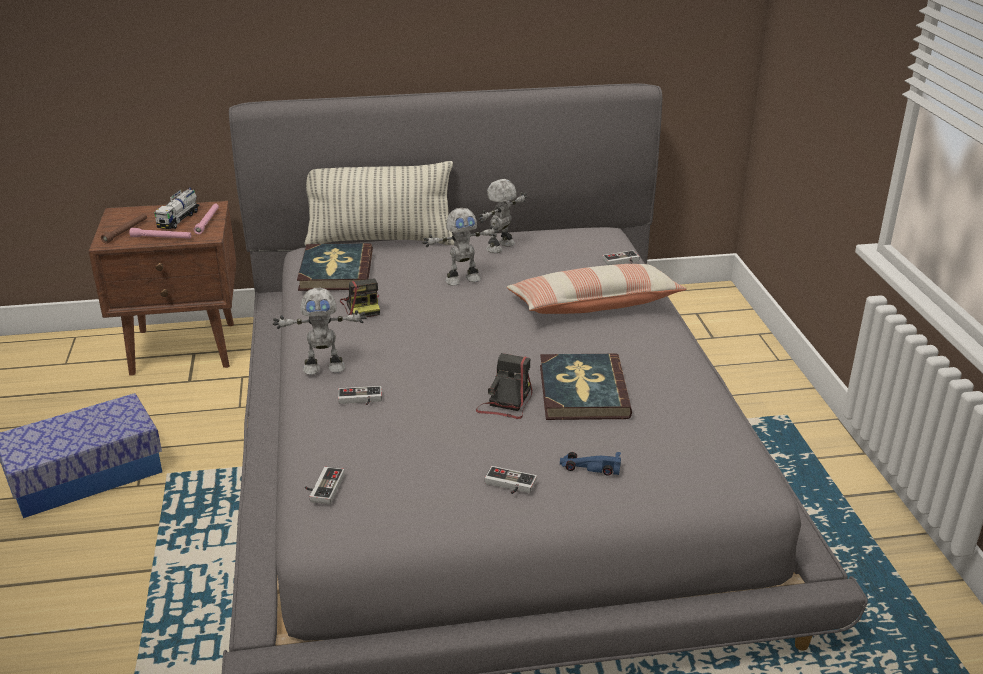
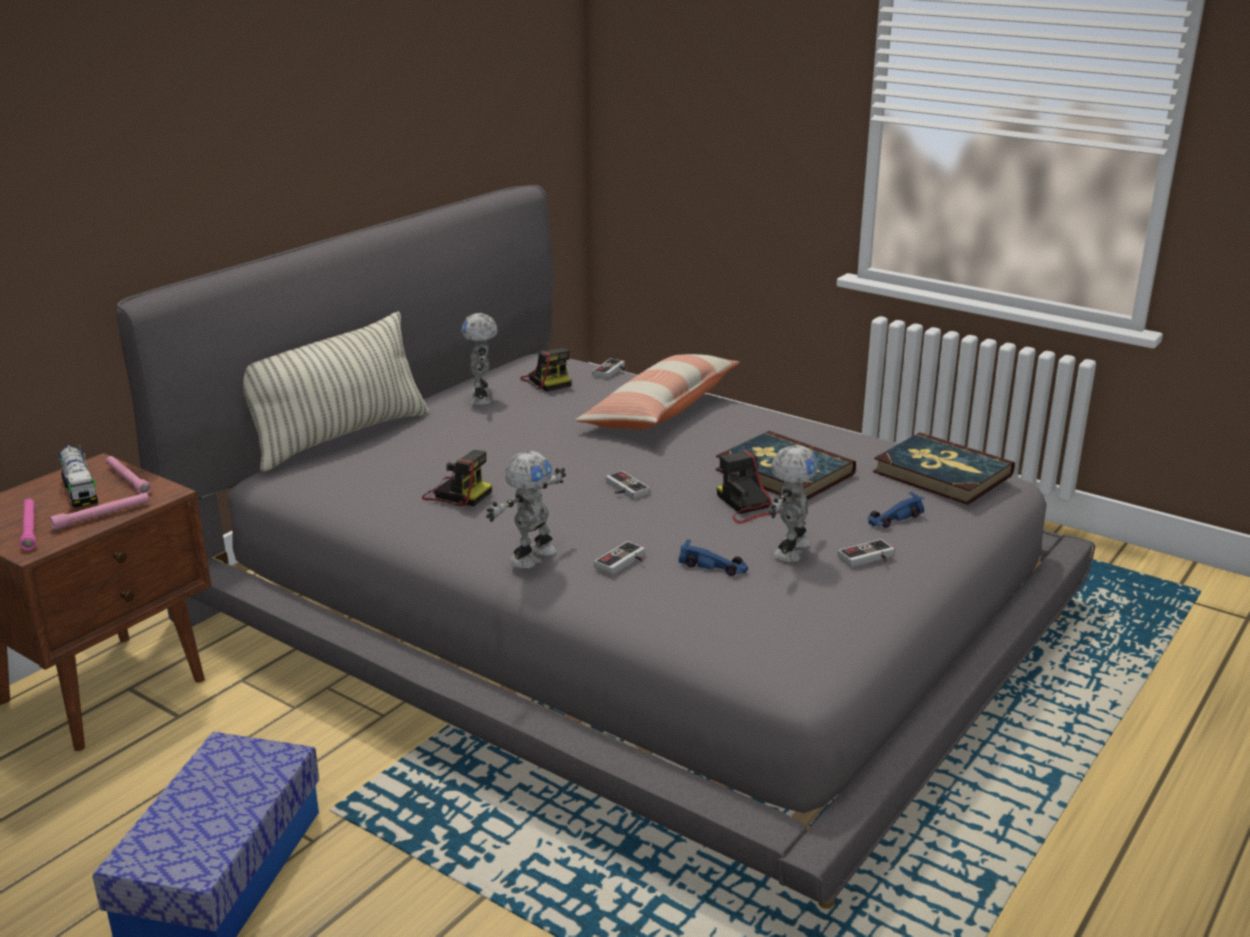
camera: 45 degrees left, 5 degrees down
brown flashlight [101,213,147,244] -> pink flashlight [20,498,36,551]
book [297,243,373,291] -> book moved to [873,432,1015,505]
game controller [305,467,345,504] -> game controller moved to [606,471,650,499]
toy robot [423,208,499,286] -> toy robot moved to [770,445,818,563]
none -> camera [520,348,572,392]
none -> blue toy car [679,539,748,576]

